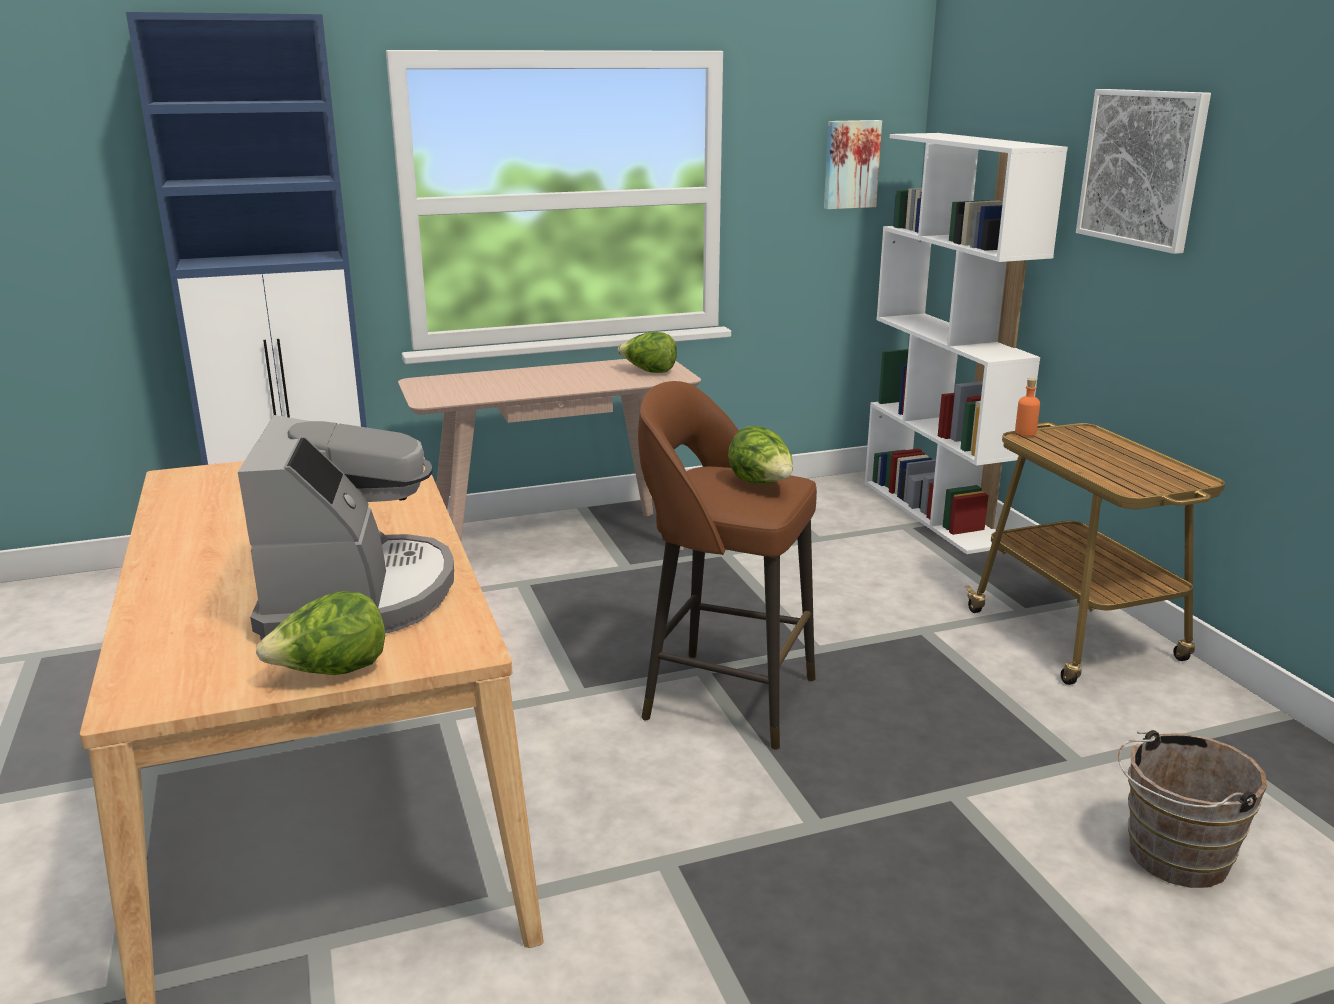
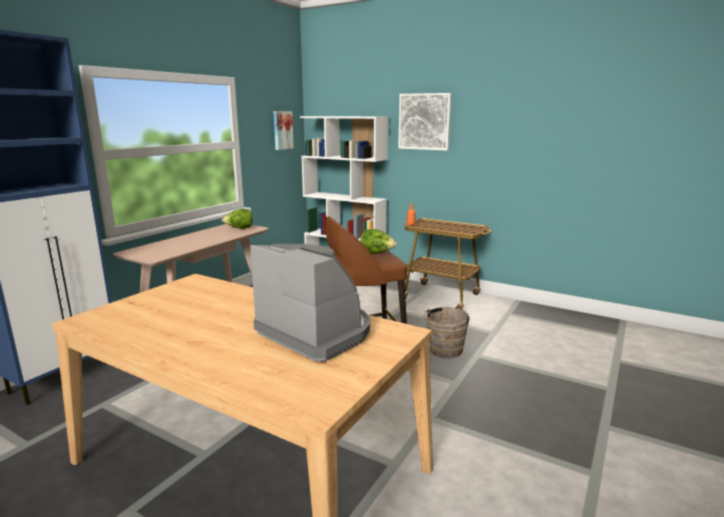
camera: 40 degrees left, 5 degrees down
lettuce [256,591,385,675] -> none
brown bucket [1118,730,1267,888] -> brown bucket moved to [423,307,470,358]

